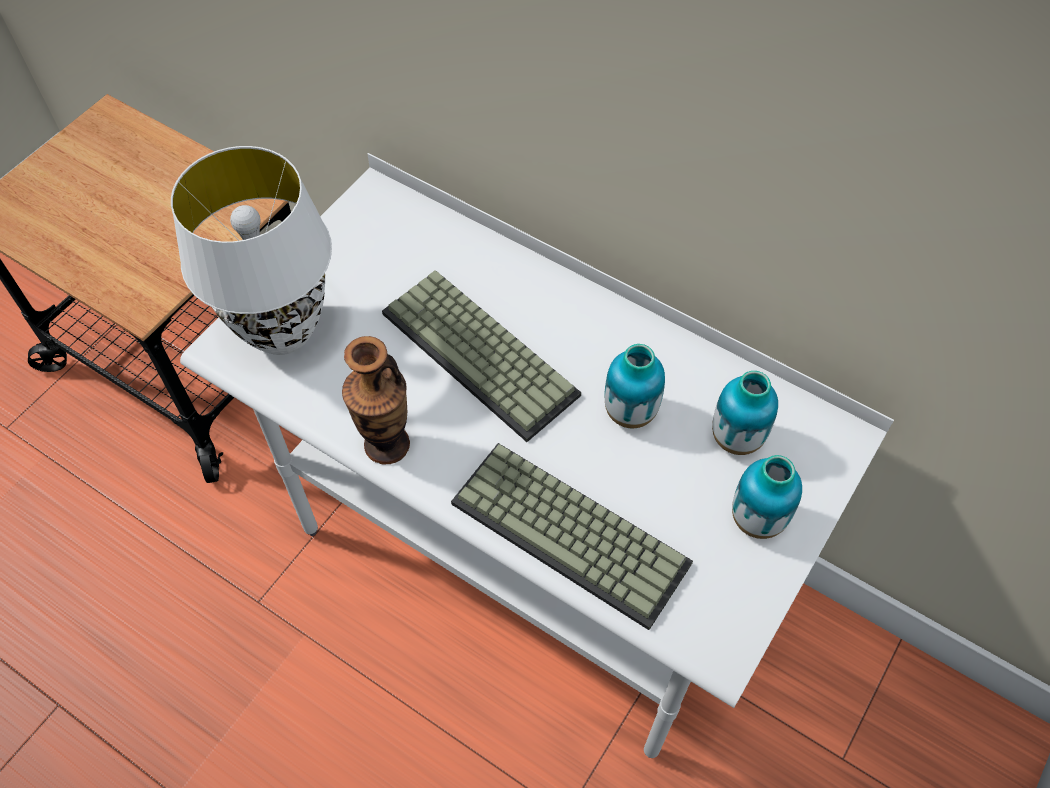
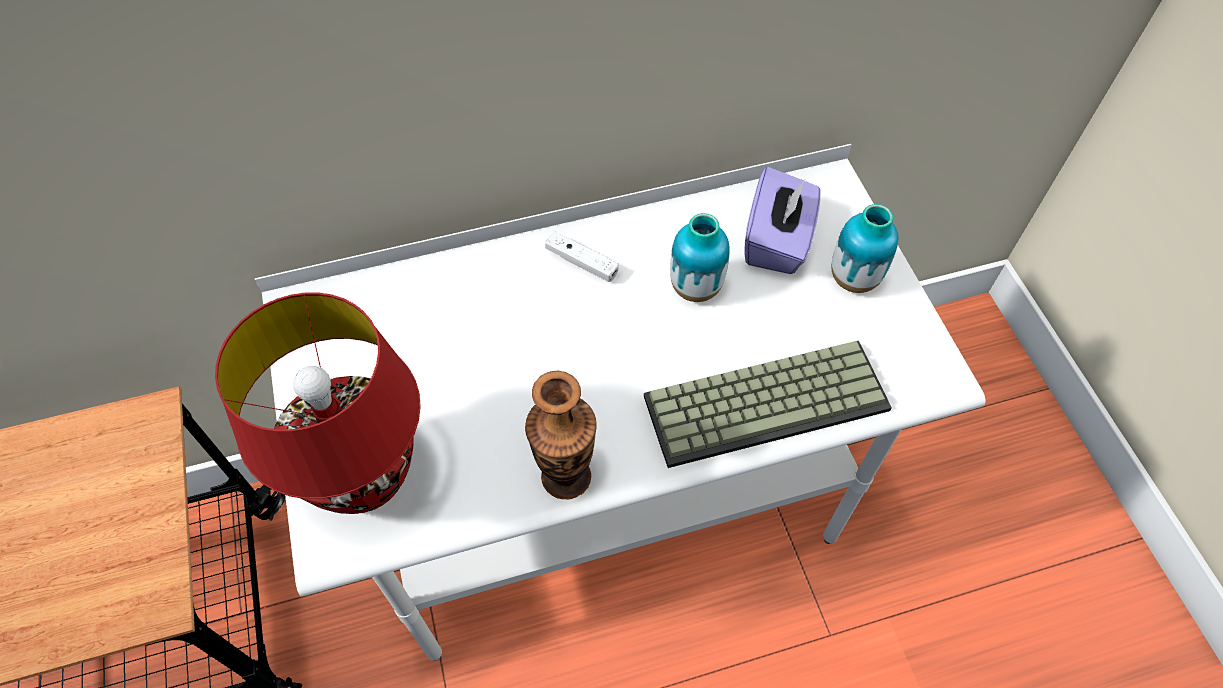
camera: 50 degrees left, 0 degrees up
white table lamp [171,146,332,355] -> red table lamp [215,292,421,514]
keyboard [382,270,581,442] -> none
vase [712,371,778,455] -> purple tissue box [744,167,821,274]
none -> white game controller [545,231,619,282]

